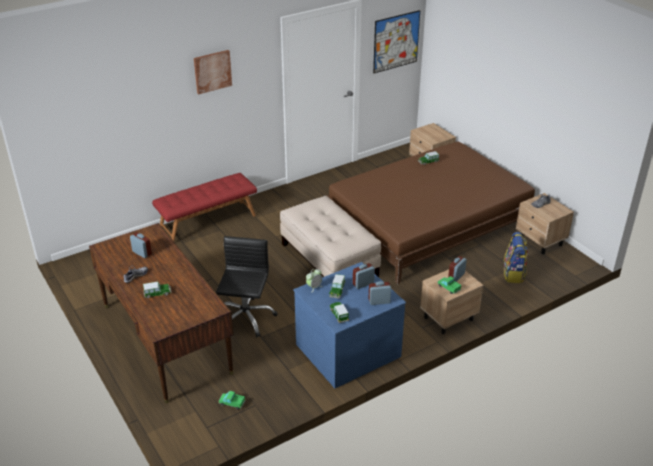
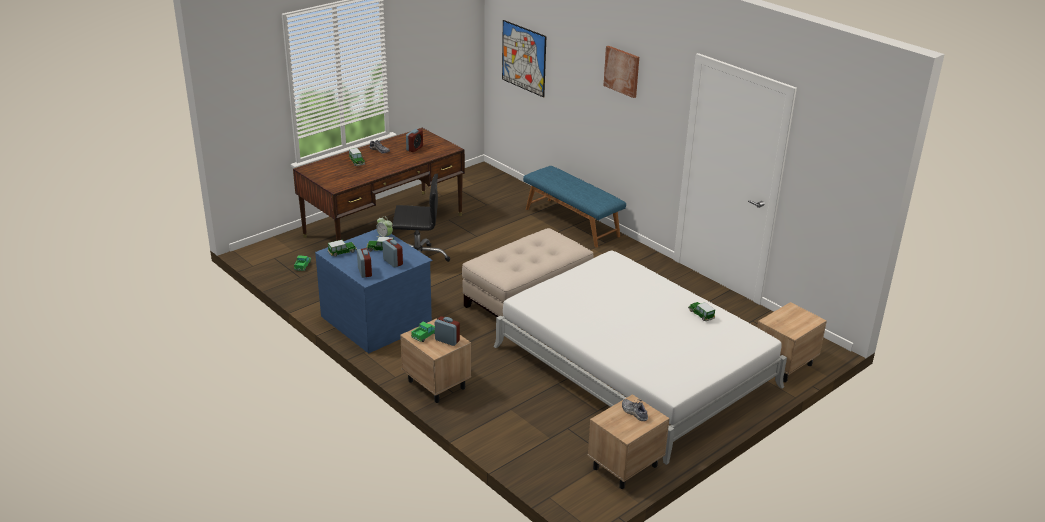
camera: 80 degrees right, 5 degrees down
red bench [152,173,257,241] -> blue bench [523,166,626,248]
brown bed [326,142,535,284] -> white bed [493,250,787,465]
picture [373,10,420,73] -> picture moved to [502,20,546,98]
backpack [504,232,528,283] -> none

